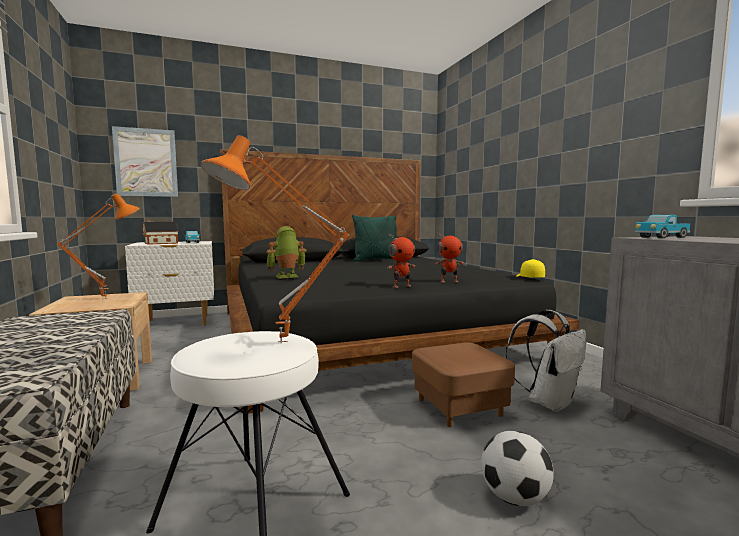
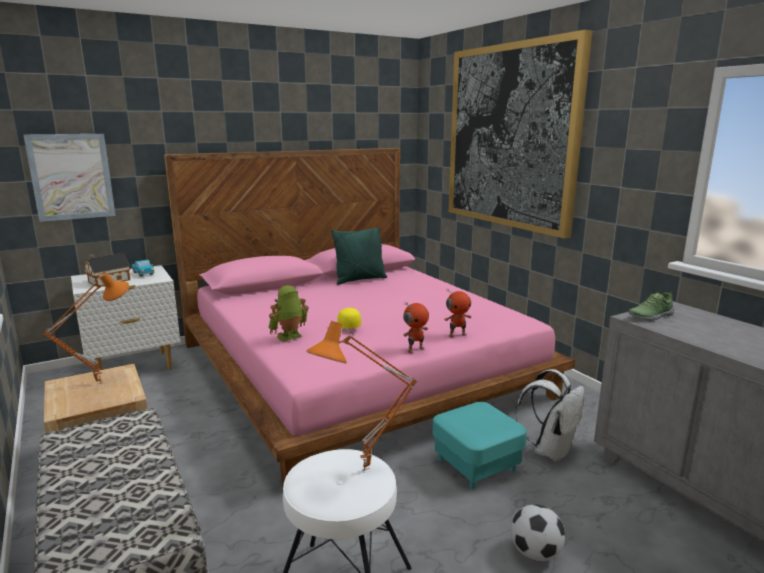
camera: 10 degrees left, 10 degrees up
black bed [220,149,579,414] -> pink bed [164,148,575,487]
brown ottoman [412,342,515,427] -> turquoise ottoman [433,402,527,489]
yellow cap [516,259,545,277] -> yellow cap moved to [337,308,361,329]
toy truck [635,215,690,238] -> shoe [628,292,675,321]
none -> picture [449,30,592,239]

